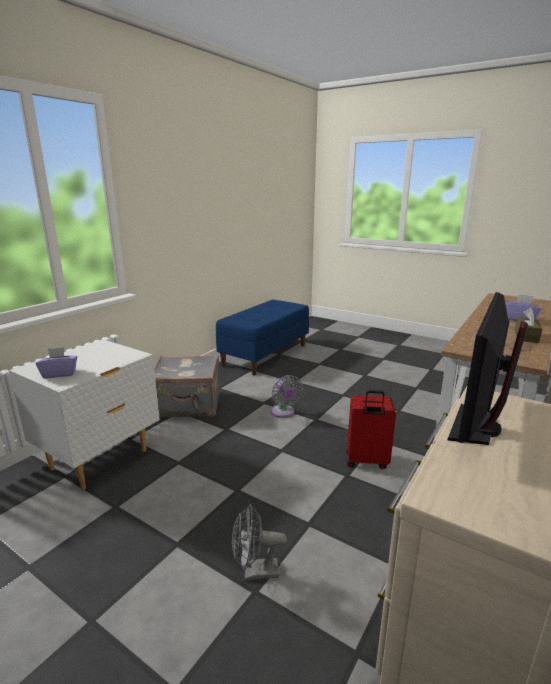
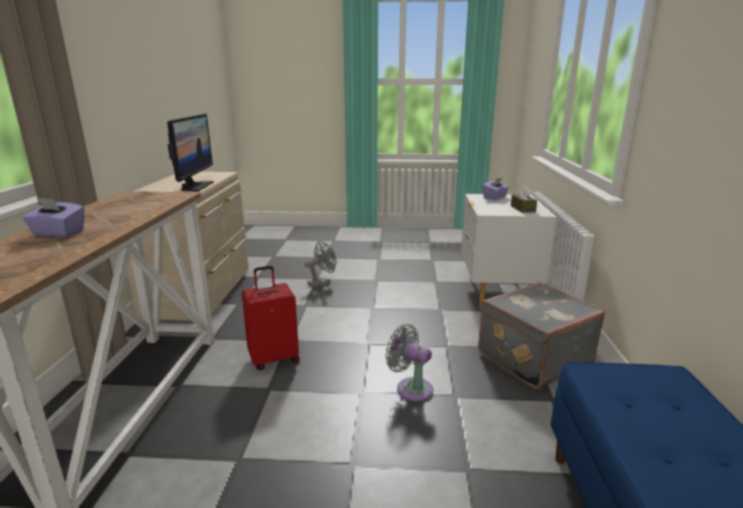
camera: 150 degrees right, 0 degrees up
brown tissue box [515,308,542,343] -> brown tissue box moved to [511,186,537,213]

